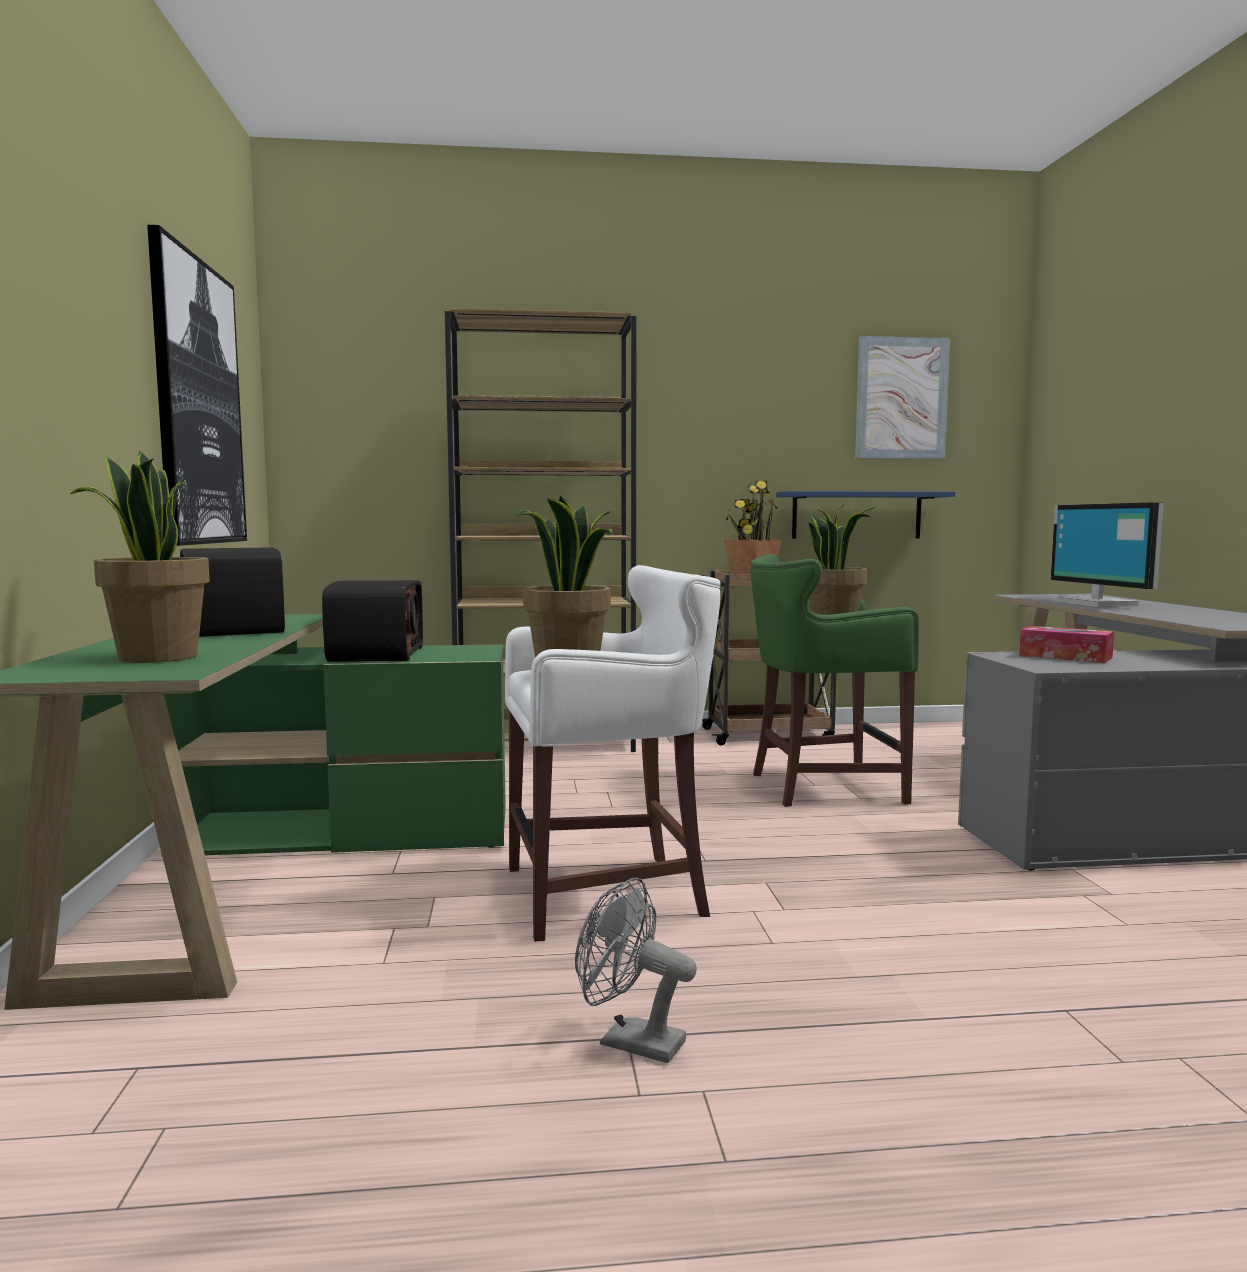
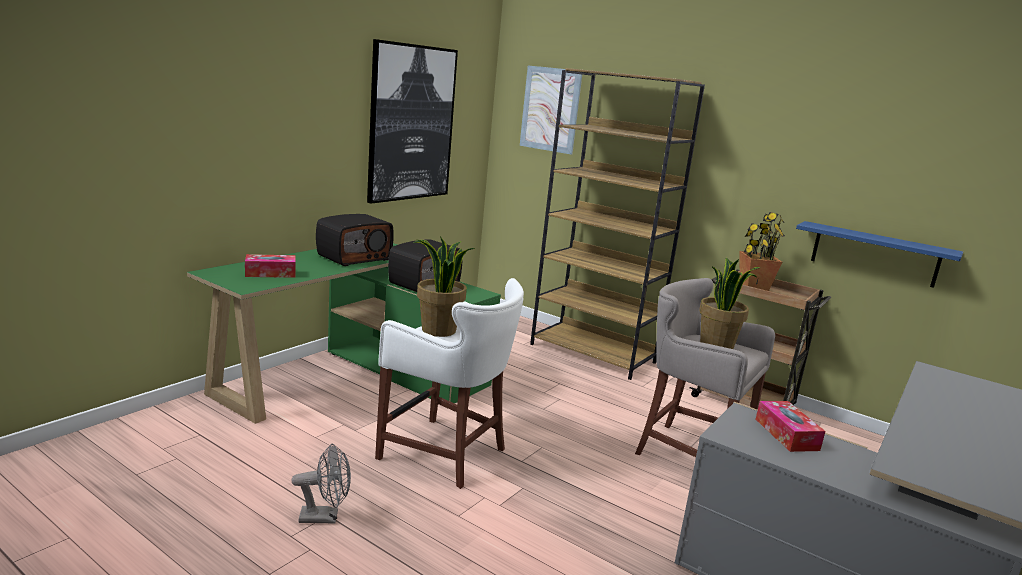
camera: 40 degrees right, 10 degrees up
potted plant [70,451,210,663] -> tissue box [245,254,296,278]
radio [180,547,285,637] -> radio turned 150 degrees counterclockwise [316,214,393,266]
grey fan [575,877,697,1063] -> grey fan turned 105 degrees clockwise [291,444,351,524]
green stool [750,554,919,807] -> grey stool [635,278,775,457]
picture [855,336,950,459] -> picture moved to [520,65,582,155]
monitor [1051,502,1164,607] -> none

